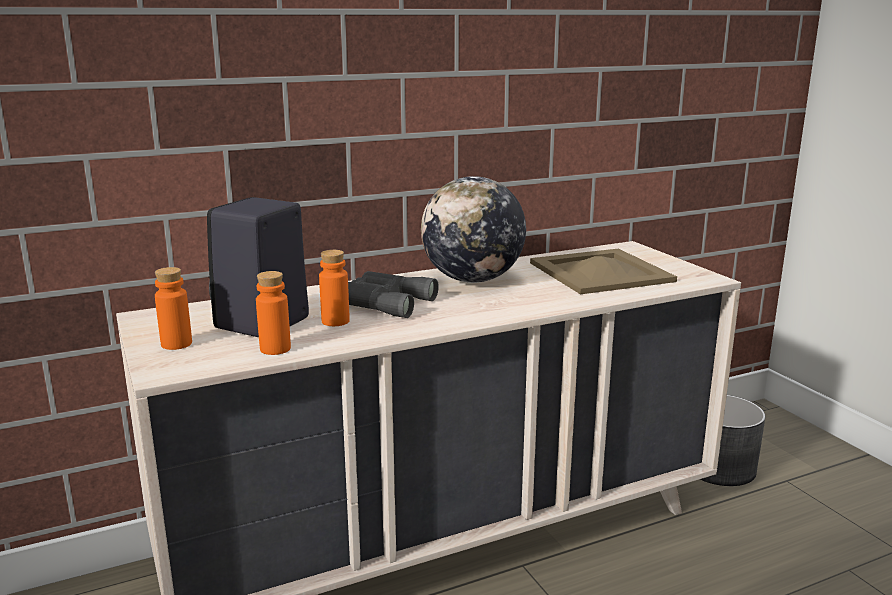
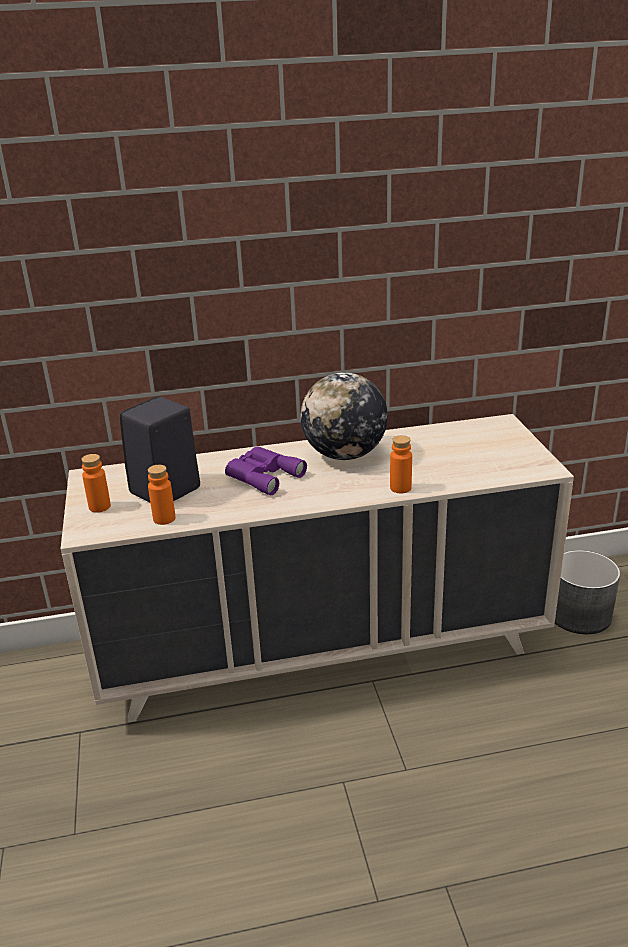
camera: 15 degrees right, 10 degrees up
orange bottle [319,250,350,326] -> orange bottle moved to [390,435,412,493]
grey binoculars [348,271,439,318] -> purple binoculars [225,447,307,495]
beige tray [530,249,677,294] -> none

